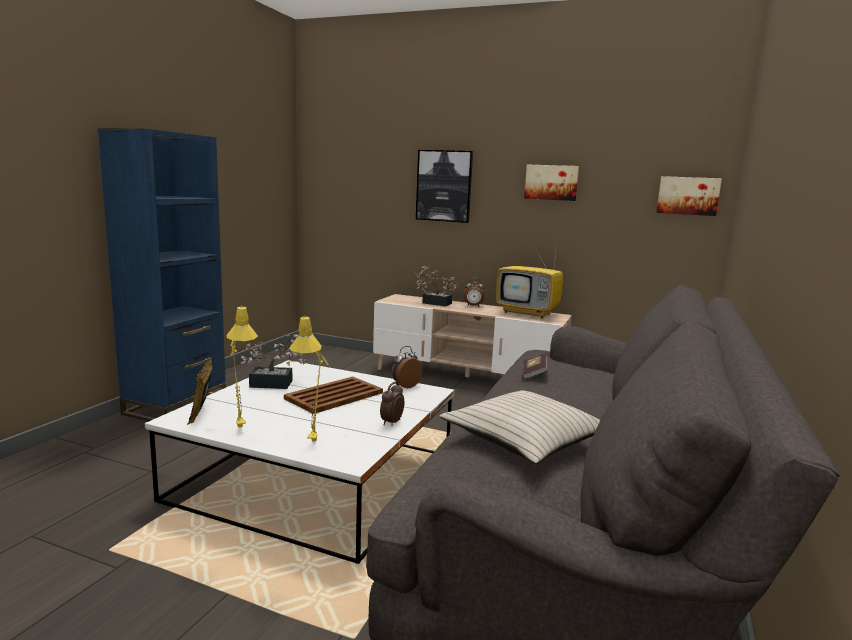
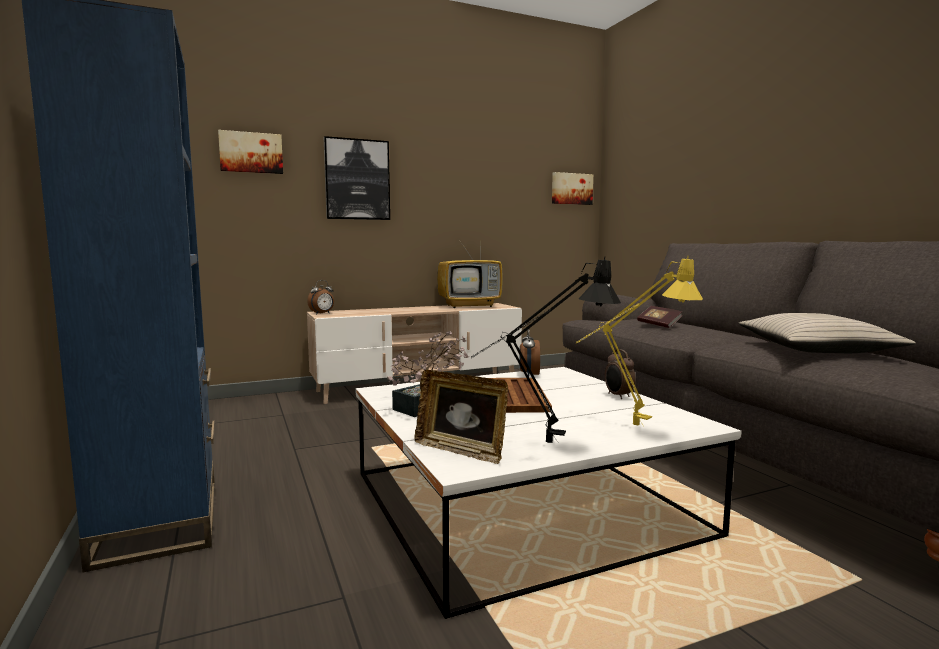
camera: 45 degrees left, 5 degrees down
yellow table lamp [227,305,258,428] -> black table lamp [471,256,621,443]
potted plant [415,266,458,306] -> none
alarm clock [463,278,485,306] -> alarm clock moved to [307,280,334,314]
picture [524,164,579,201] -> picture moved to [218,130,283,174]

